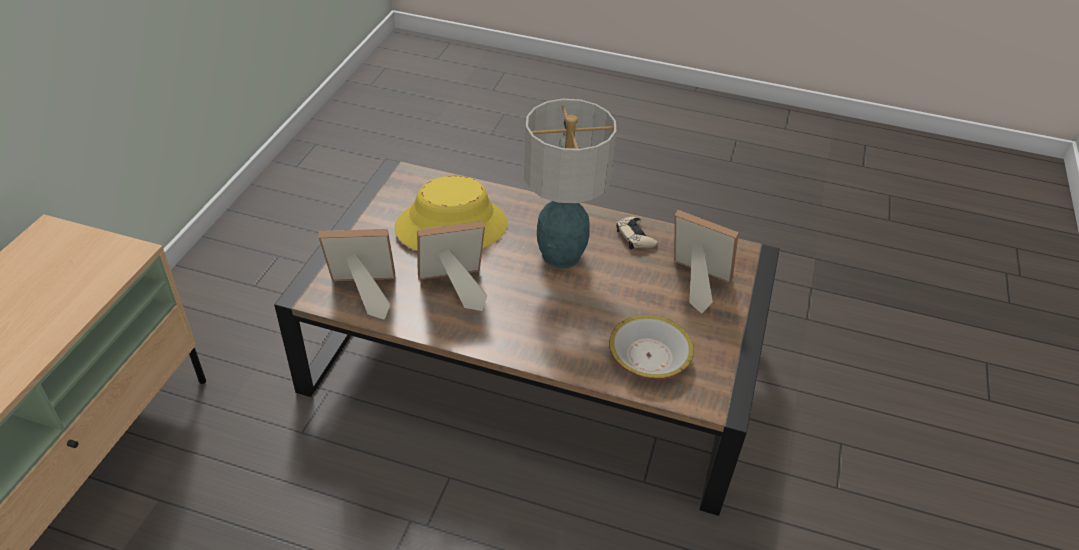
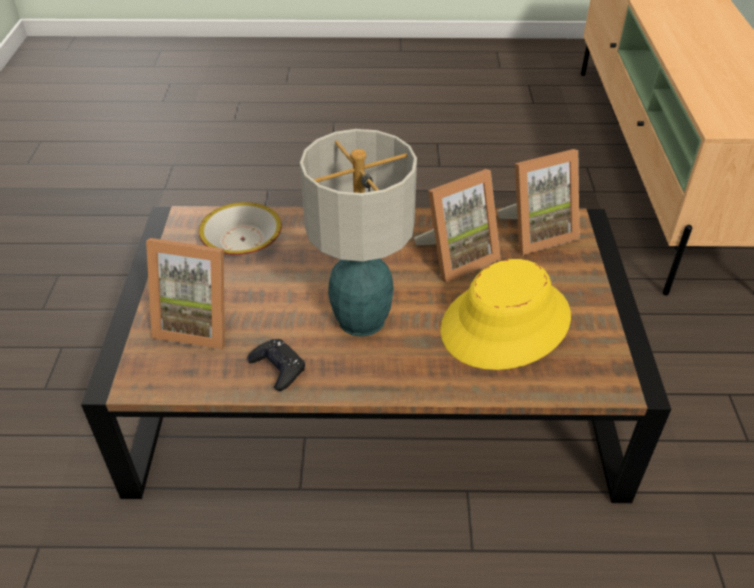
camera: 165 degrees right, 0 degrees up
beige game controller [617,217,658,249] -> black game controller [247,339,305,391]

